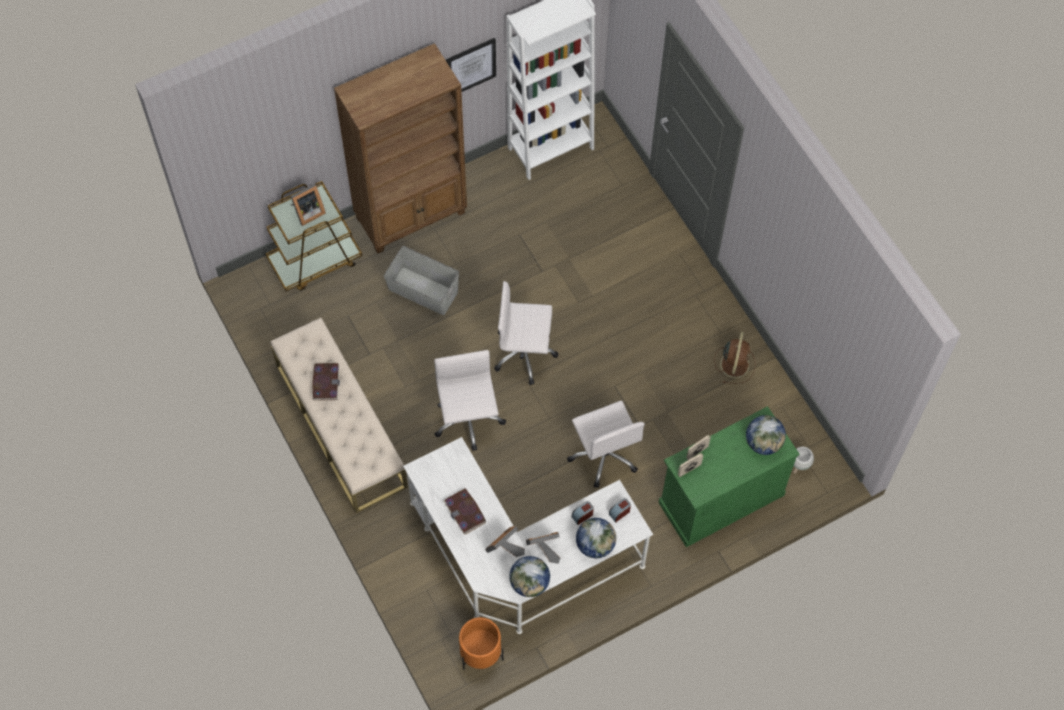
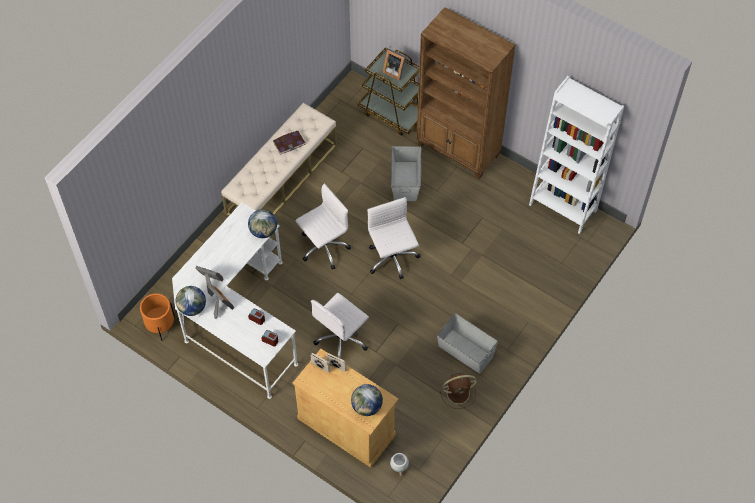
camera: 65 degrees right, 5 degrees down
book [443,488,486,535] -> none
picture [446,38,496,92] -> none
globe [576,518,616,558] -> globe moved to [248,209,277,238]
green cabinet [658,406,799,547] -> beige cabinet [293,349,399,468]
none -> grey storage box [437,313,498,374]

